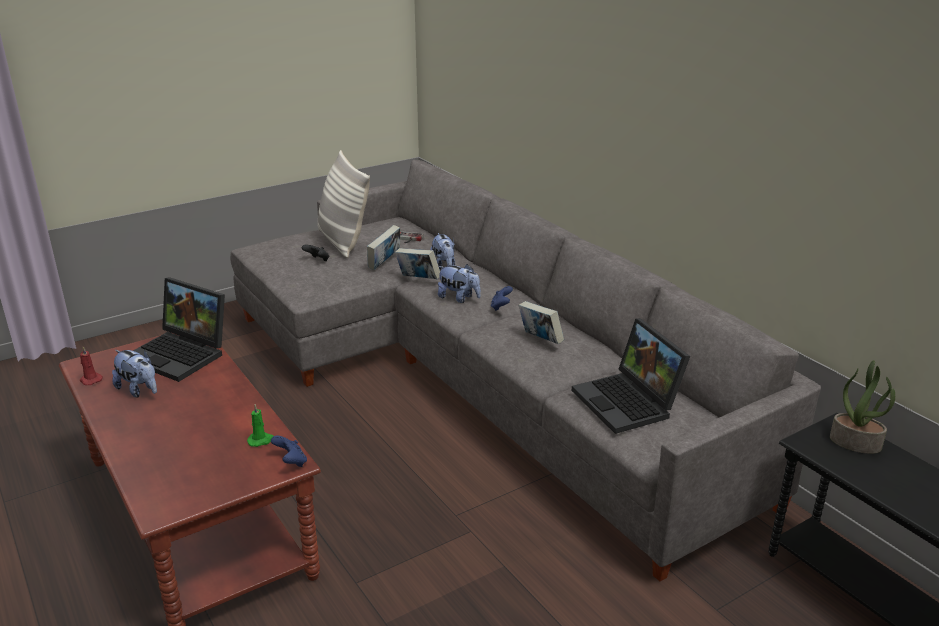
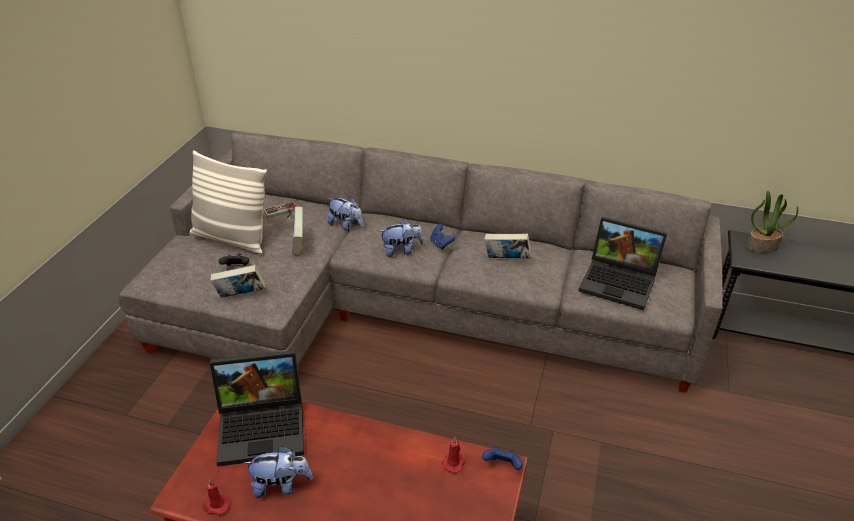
camera: 40 degrees left, 10 degrees up
green candle [247,404,274,447] -> red candle [442,437,465,473]
book [395,248,440,279] -> book moved to [210,265,265,298]

